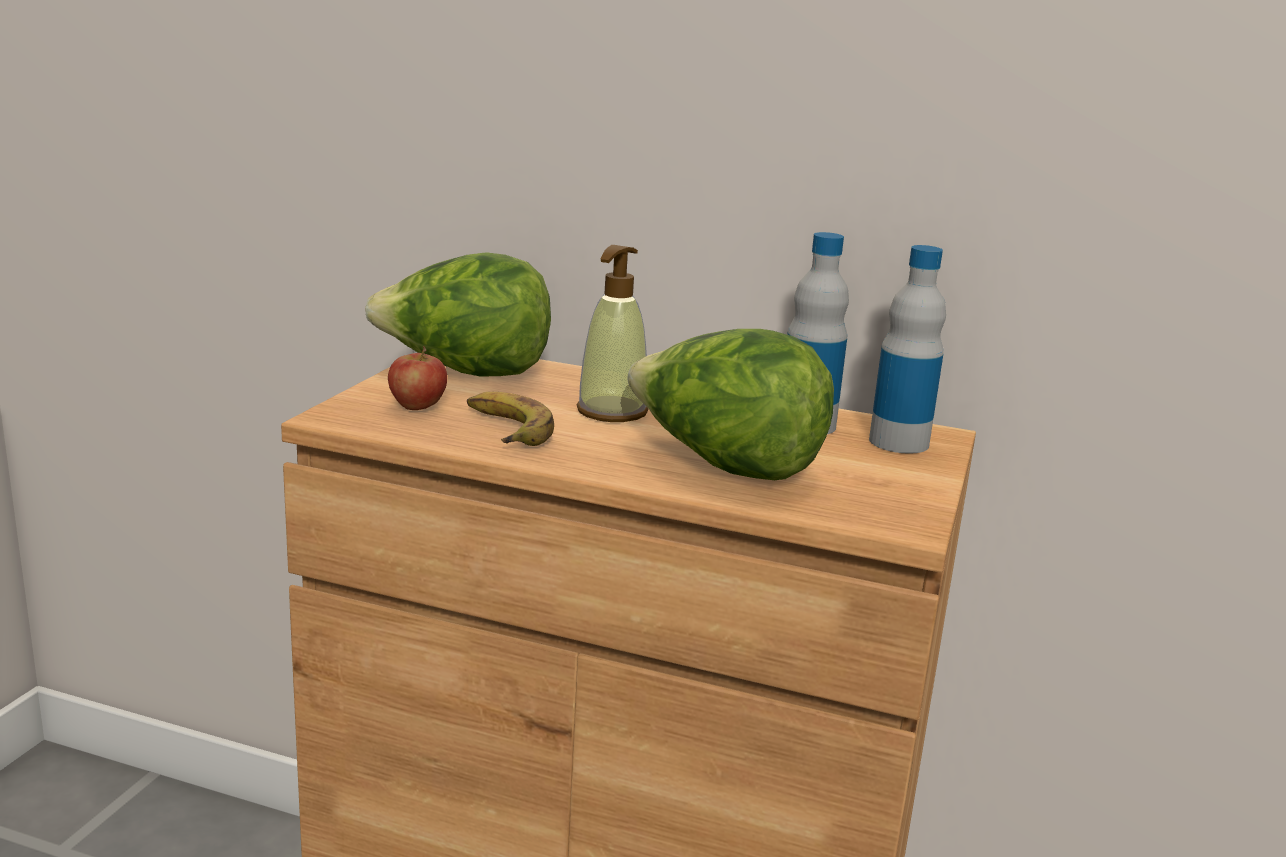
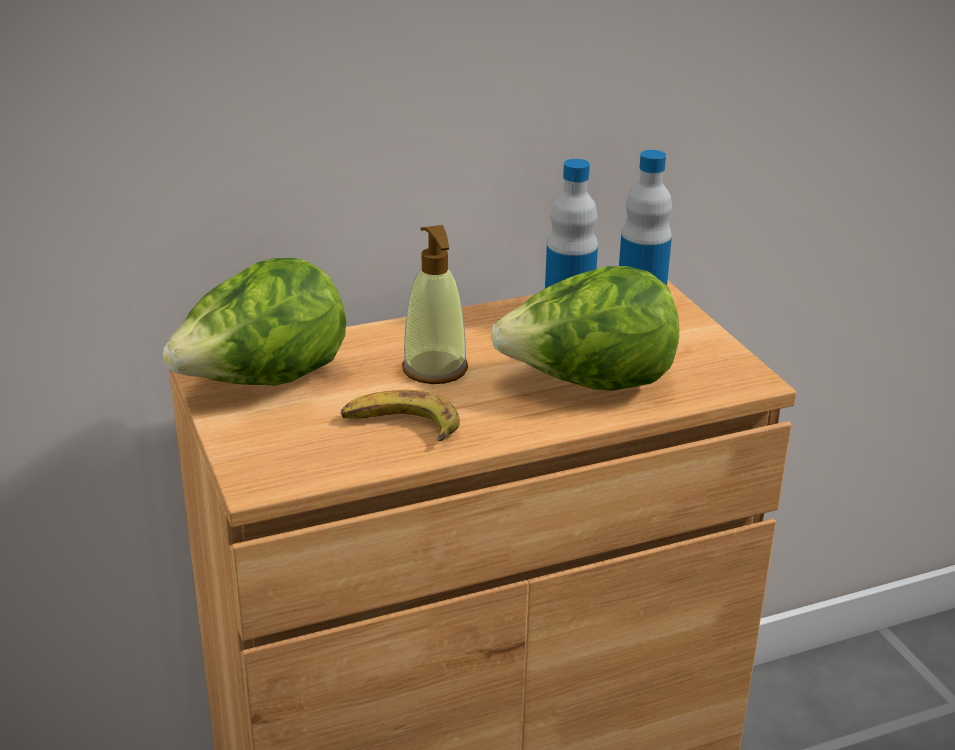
camera: 40 degrees left, 10 degrees up
apple [388,346,447,410] -> none

